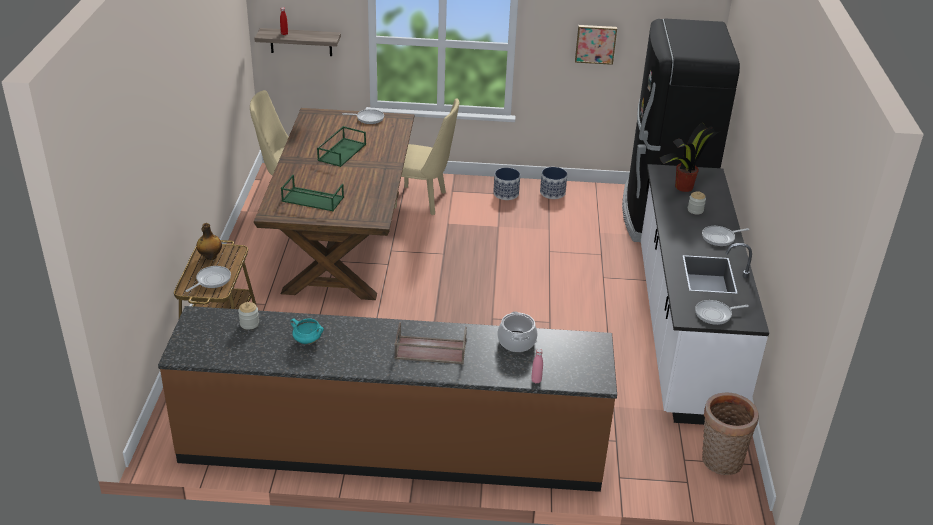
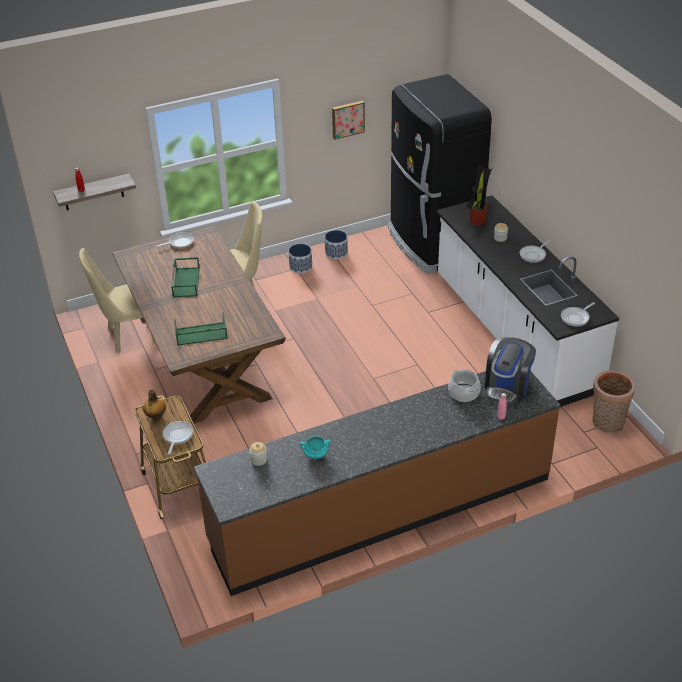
camera: 25 degrees left, 5 degrees up
brown tray [394,322,467,364] -> none
none -> coffee machine [485,337,536,405]

